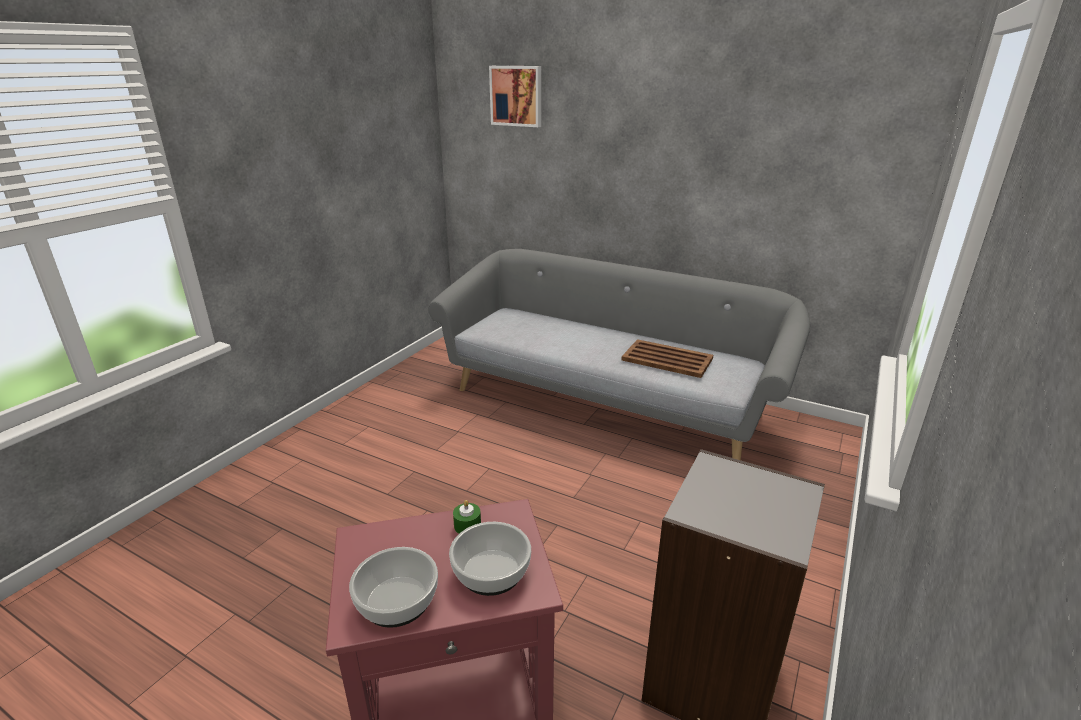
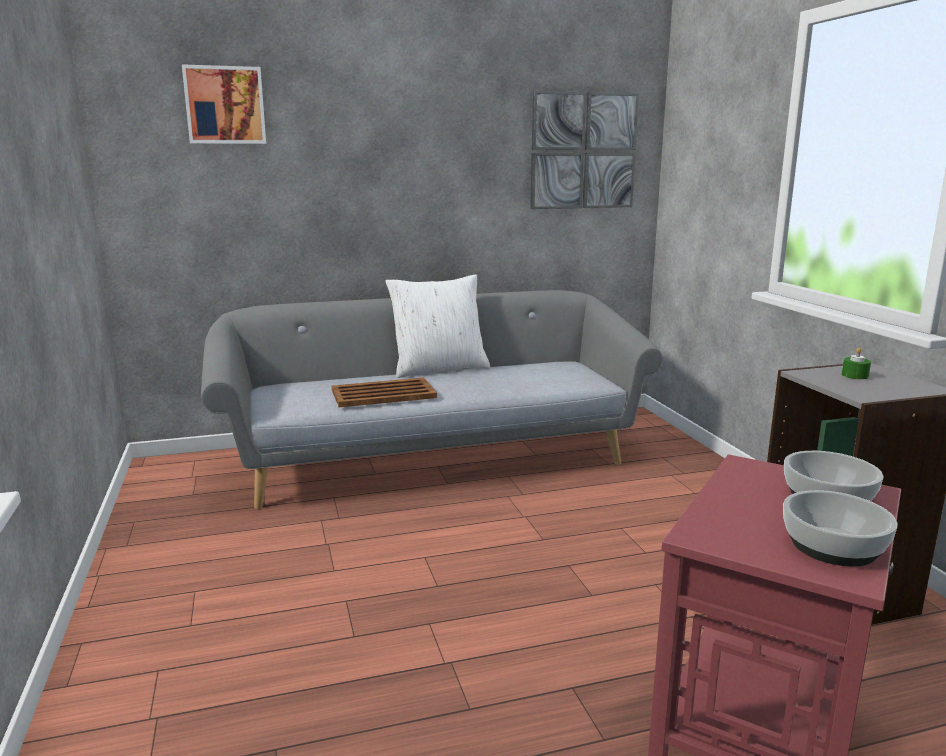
camera: 45 degrees left, 10 degrees down
green candle [453,500,481,534] -> green candle moved to [841,347,871,379]
brown tray [621,339,713,378] -> brown tray moved to [332,378,437,407]
none -> white pillow [386,274,490,378]
none -> picture [530,91,639,209]

